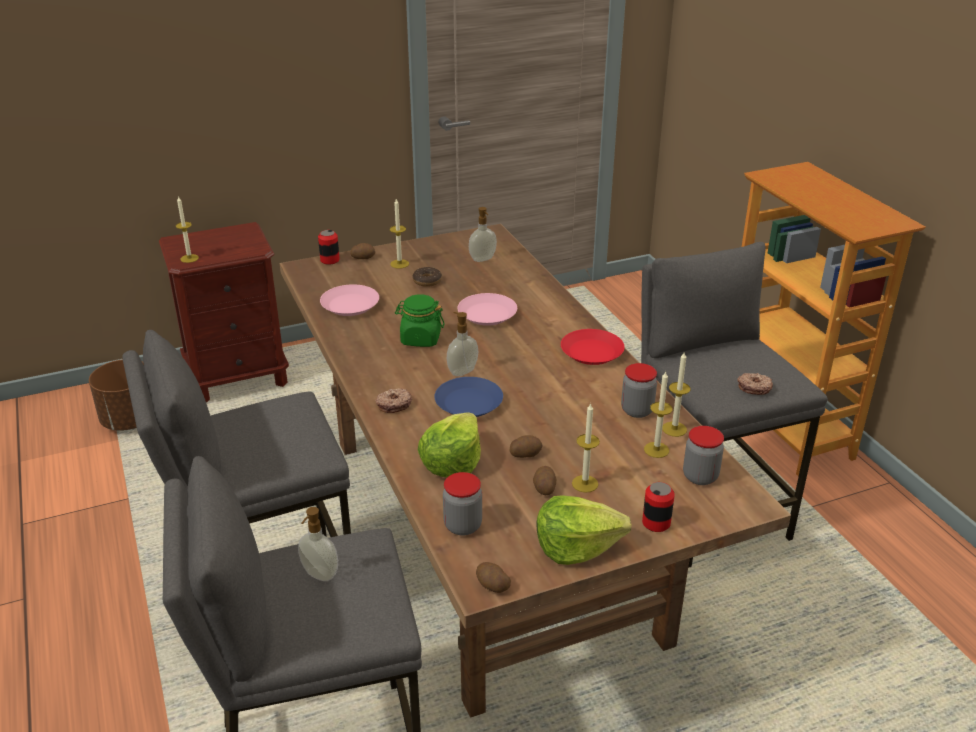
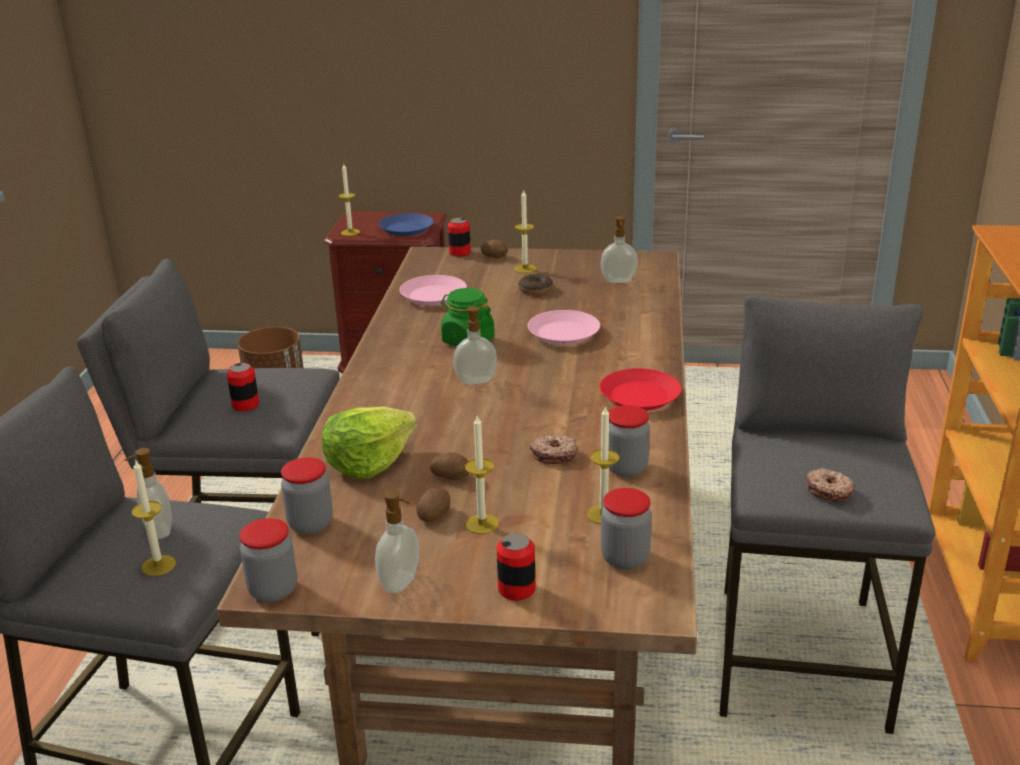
camera: 30 degrees right, 5 degrees down
donut [375,388,412,413] -> donut moved to [530,434,578,464]
blue plate [434,377,503,417] -> blue plate moved to [379,213,434,236]
potato [476,562,511,593] -> jar [239,518,297,602]
lettuce [537,495,632,565] -> soap dispenser [375,490,419,593]
candle [662,352,691,437] -> candle moved to [131,460,176,576]
none -> can [227,363,259,411]

